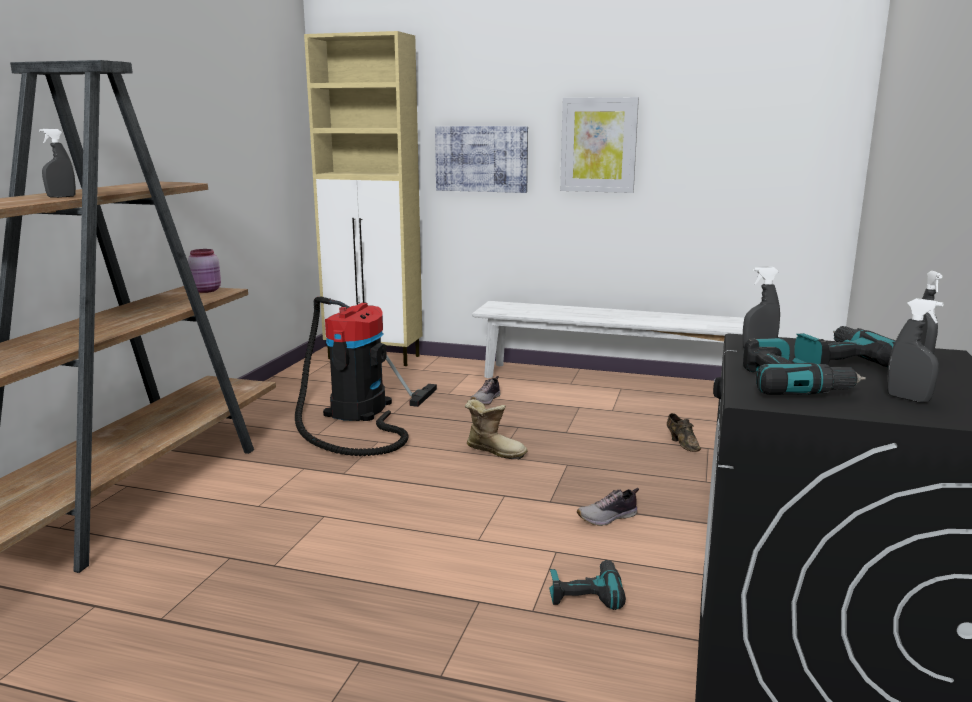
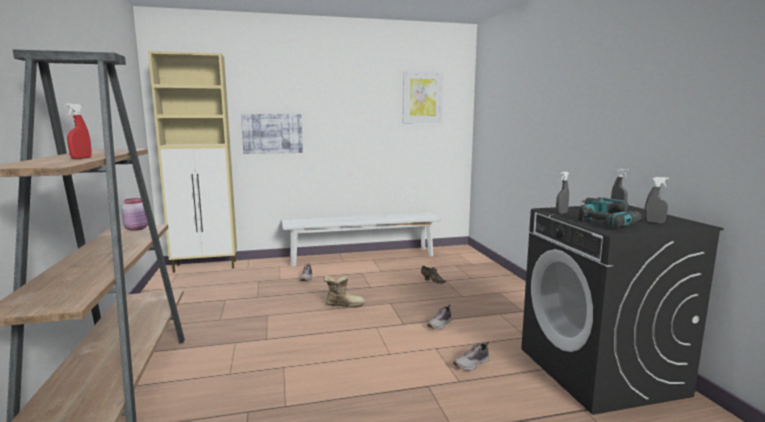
camera: 30 degrees left, 5 degrees down
grey spray bottle [39,129,76,198] -> red spray bottle [65,103,92,159]
vacuum cleaner [295,297,437,456] -> none
power drill [549,560,626,610] -> shoe [453,342,489,371]
picture [560,97,639,193] -> picture moved to [403,71,443,123]

